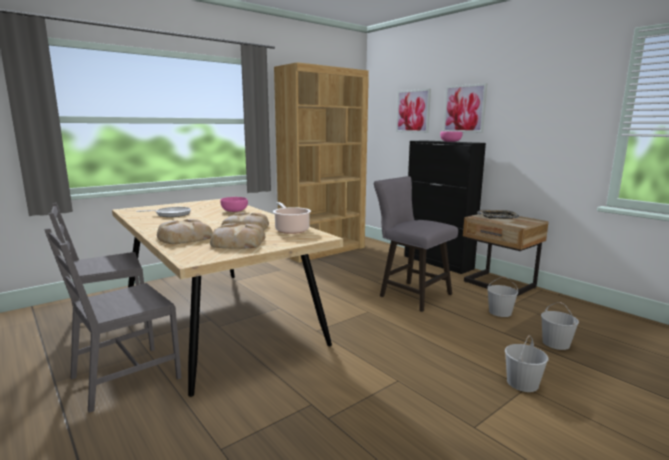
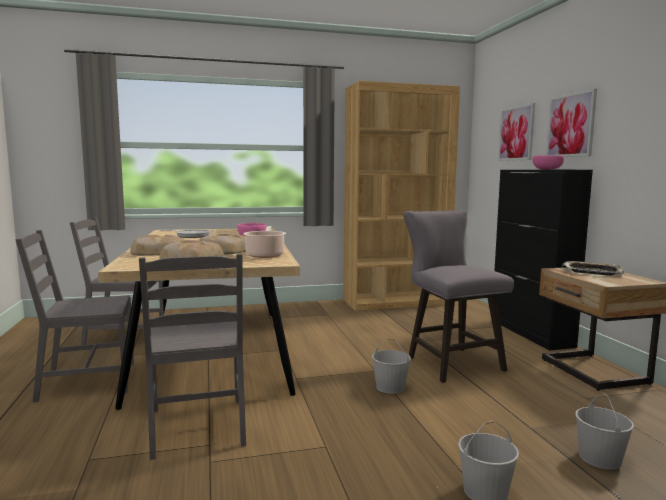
camera: 25 degrees right, 5 degrees down
white bucket [487,277,518,317] -> white bucket moved to [372,338,411,394]
none -> grey chair [139,254,246,460]

